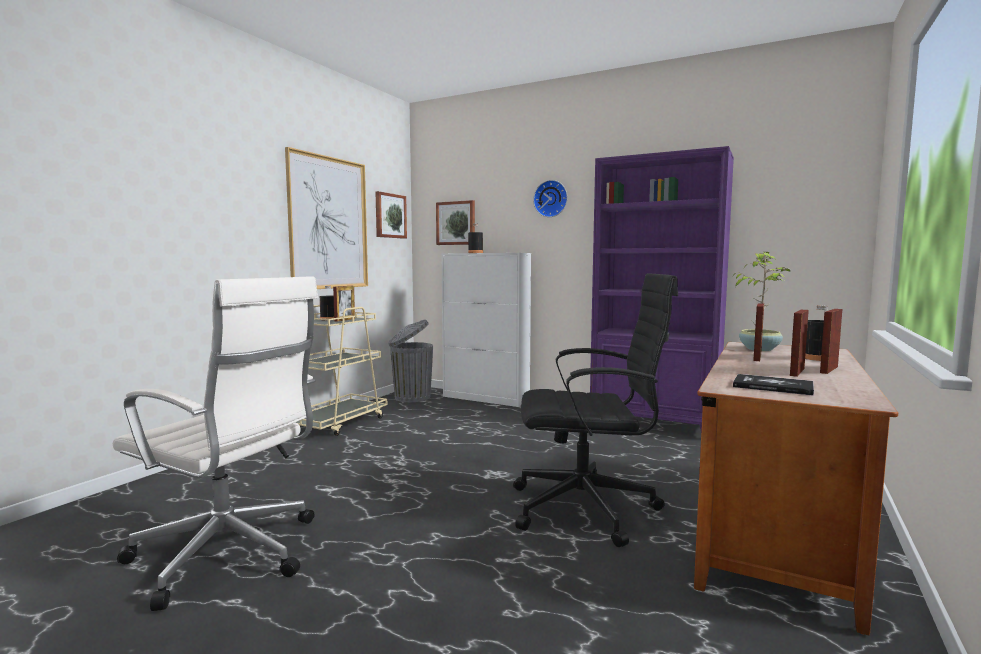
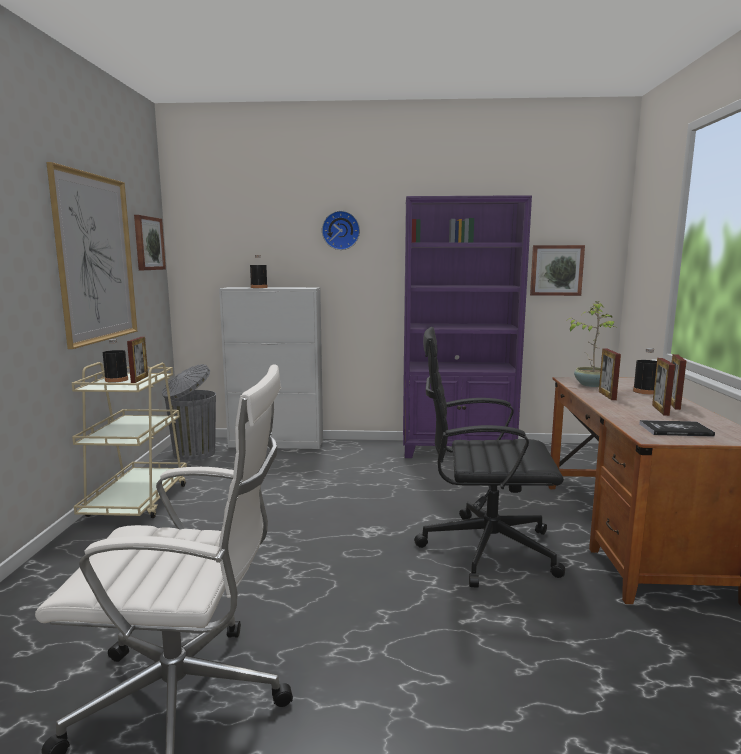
camera: 25 degrees left, 5 degrees up
picture [436,200,475,245] -> picture moved to [530,245,585,296]
black office chair [513,273,678,547] -> black office chair turned 150 degrees counterclockwise [414,327,565,588]

